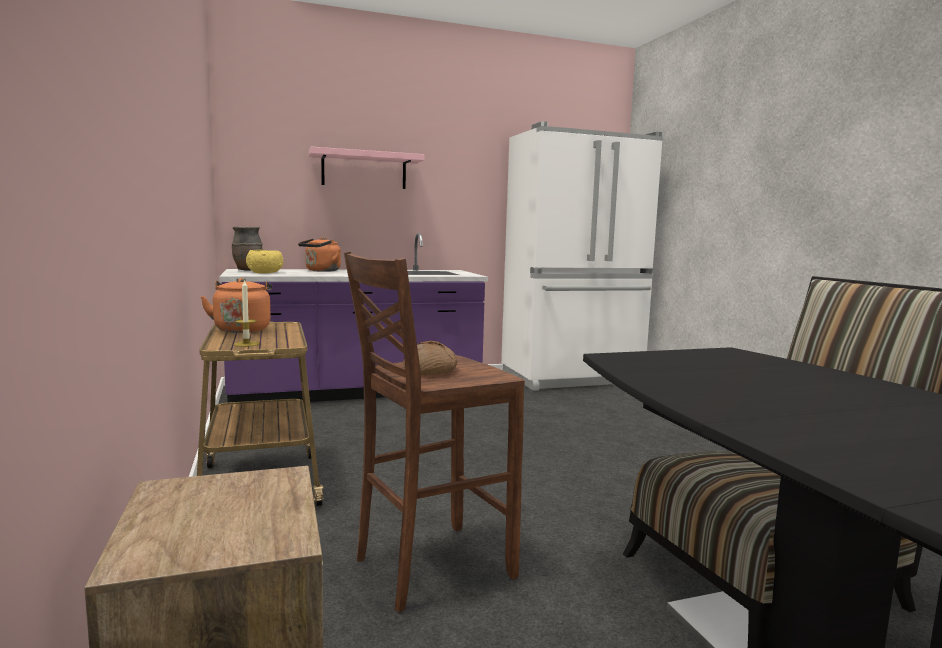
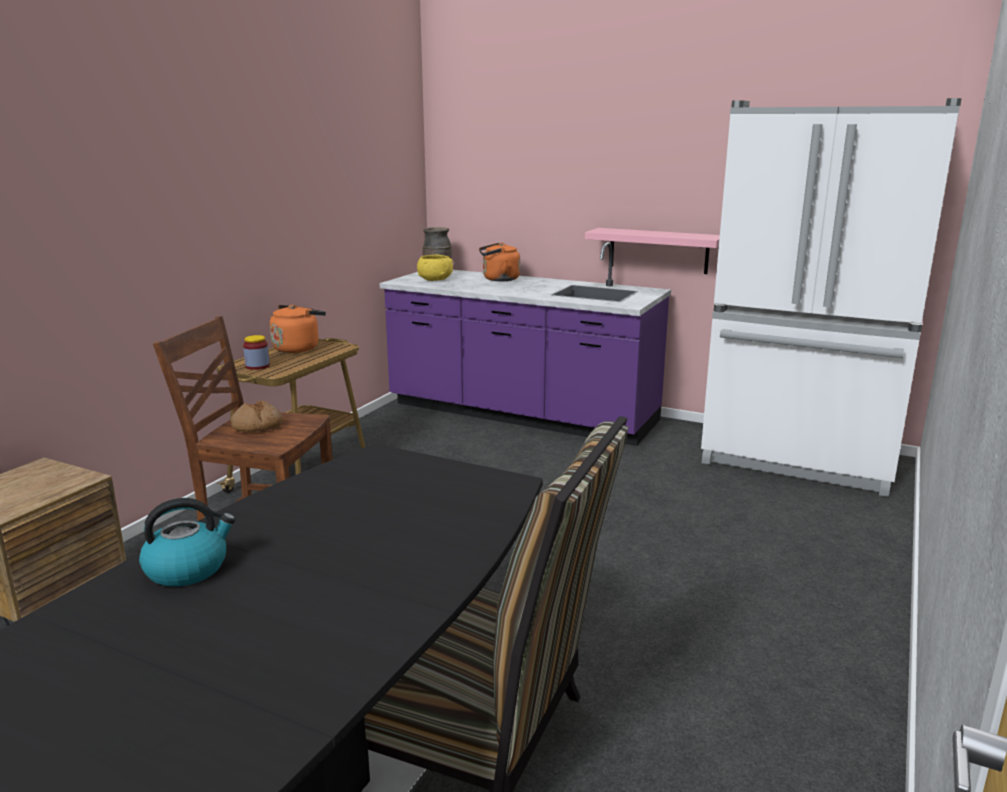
camera: 45 degrees right, 10 degrees up
candle [234,279,259,347] -> jar [243,335,270,370]
pink shelf [308,147,425,189] -> pink shelf moved to [585,228,720,274]
none -> kettle [139,498,236,587]

